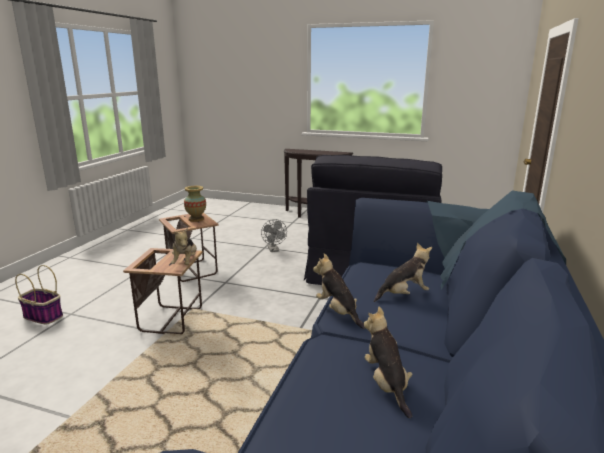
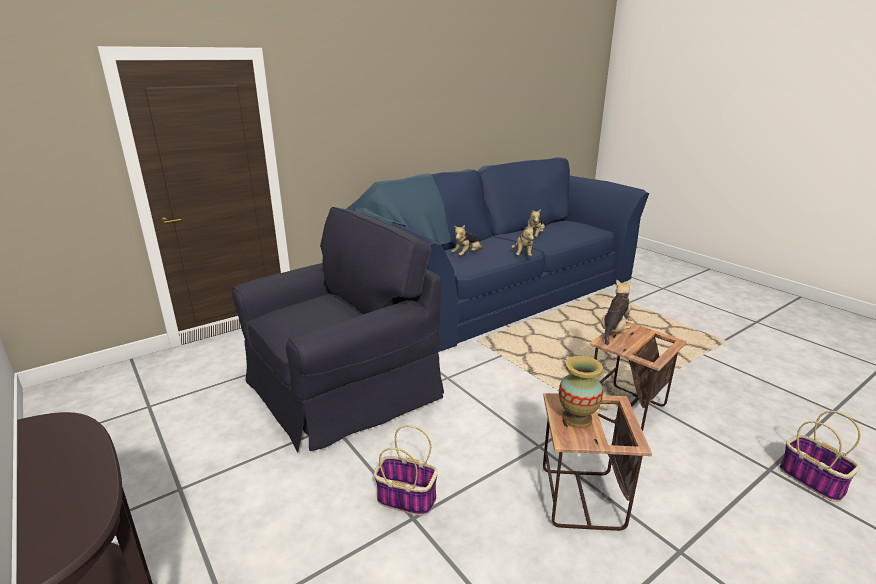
camera: 145 degrees left, 5 degrees up
grey fan [261,219,287,252] -> basket [374,425,438,516]
plush toy [374,243,432,302] -> plush toy turned 60 degrees counterclockwise [451,225,483,256]

